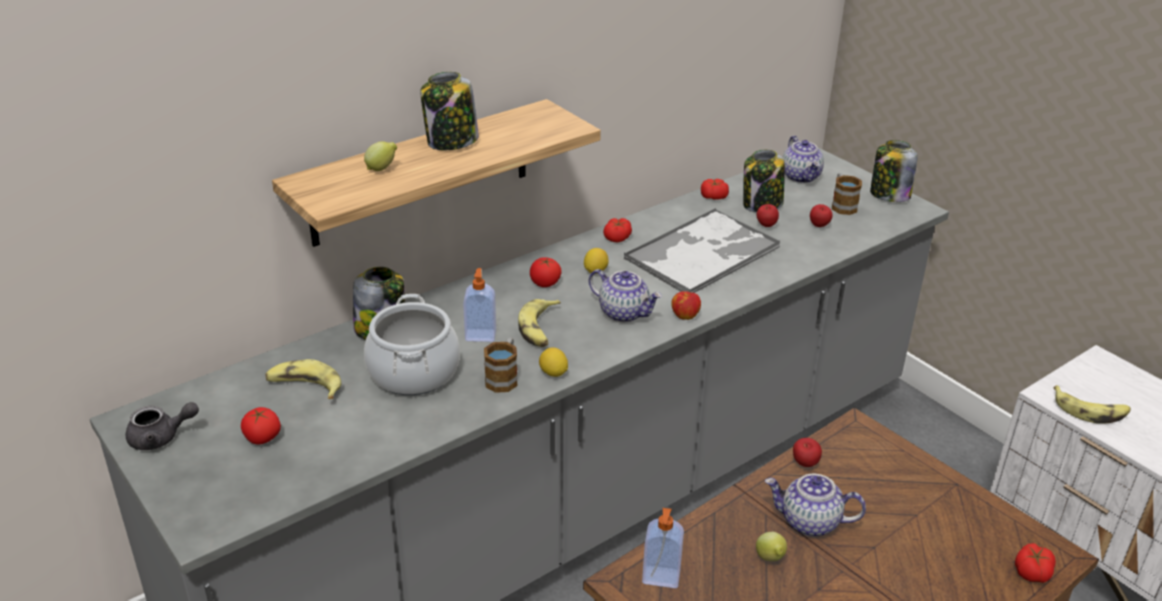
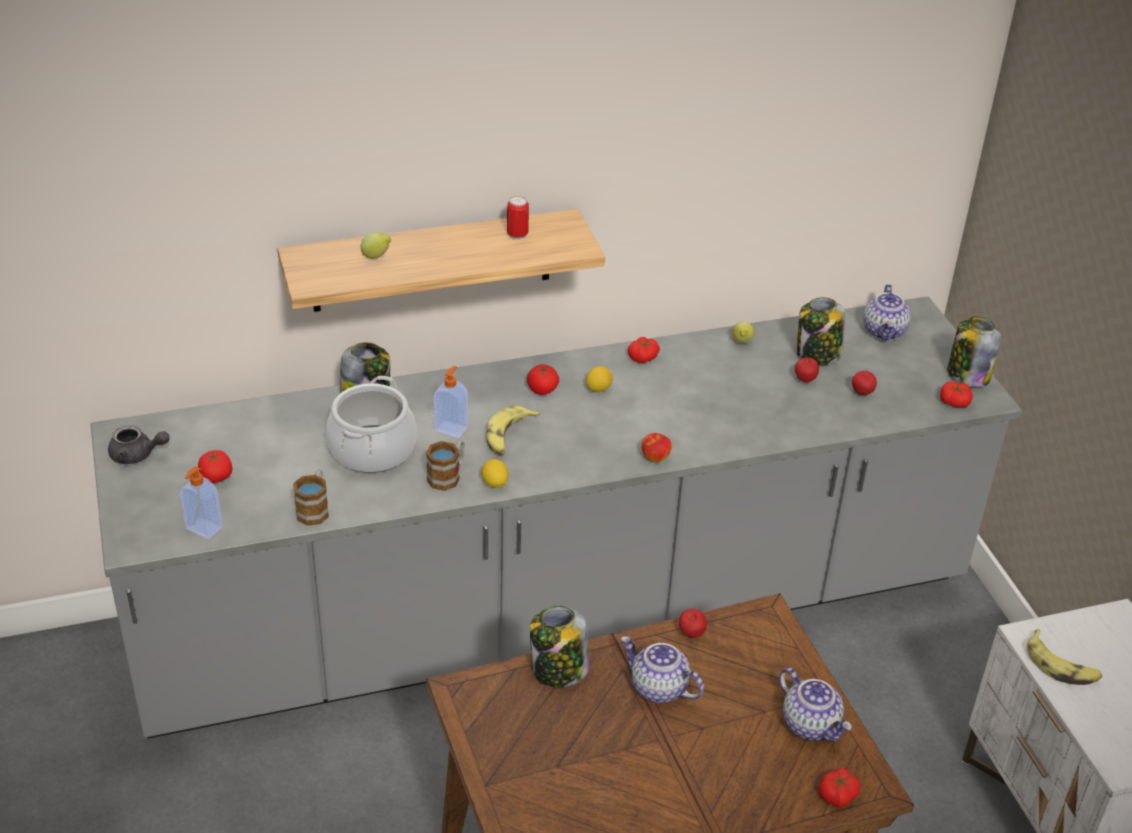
camera: 20 degrees right, 5 degrees up
banana [265,359,341,399] -> none
jar [420,72,479,150] -> jar moved to [530,606,589,687]
teapot [589,269,662,322] -> teapot moved to [779,668,852,742]
tray [623,208,780,293] -> none
soap dispenser [642,508,684,588] -> soap dispenser moved to [180,466,223,539]
tomato [701,179,729,200] -> tomato moved to [940,381,973,407]
lemon [756,532,787,561] -> lemon moved to [732,322,754,343]
mug [832,173,862,215] -> mug moved to [293,469,329,526]
none -> can [507,196,529,240]

